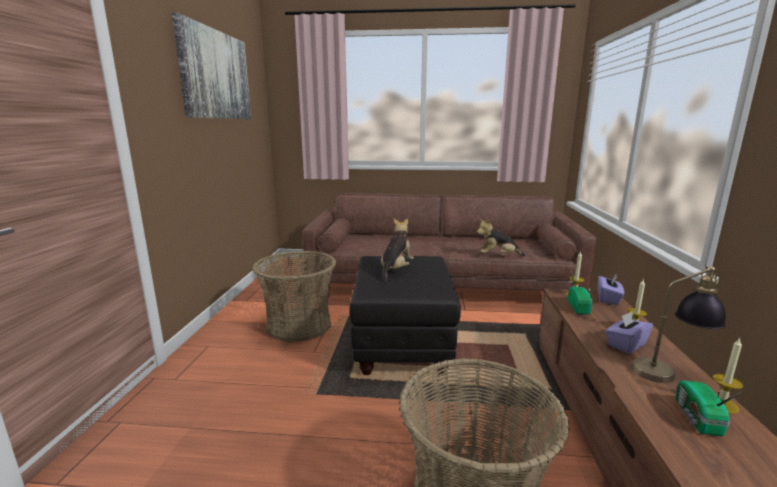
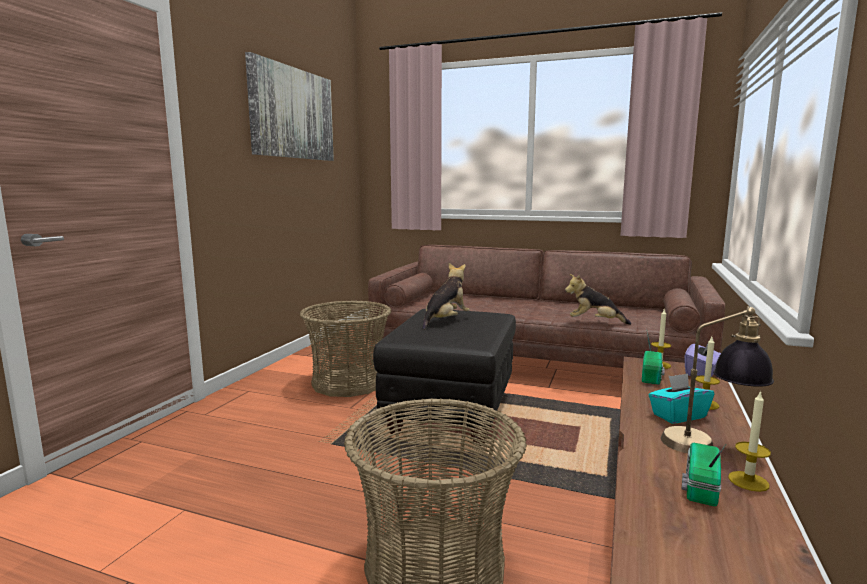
camera: 15 degrees right, 5 degrees down
purple tissue box [606,312,653,354] -> turquoise tissue box [648,373,714,424]

